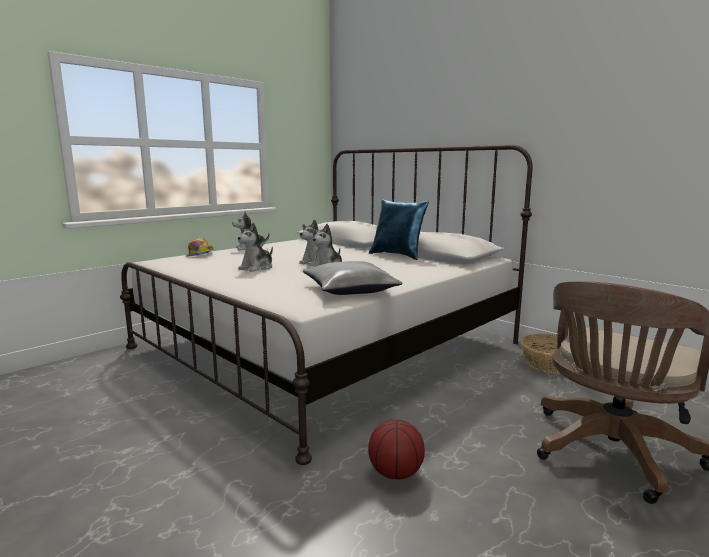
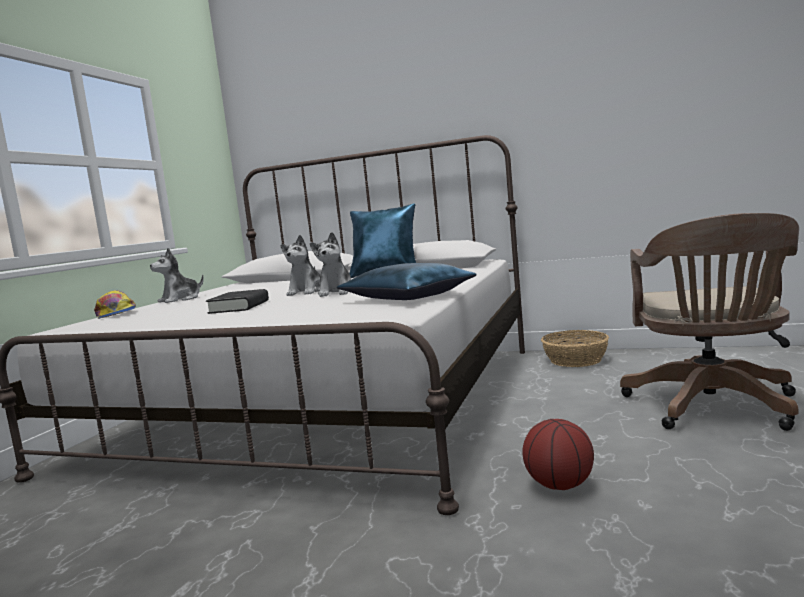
camera: 25 degrees left, 5 degrees down
plush toy [238,223,273,272] -> black book [206,289,269,314]
grey pillow [303,261,402,295] -> blue pillow [337,263,477,300]

